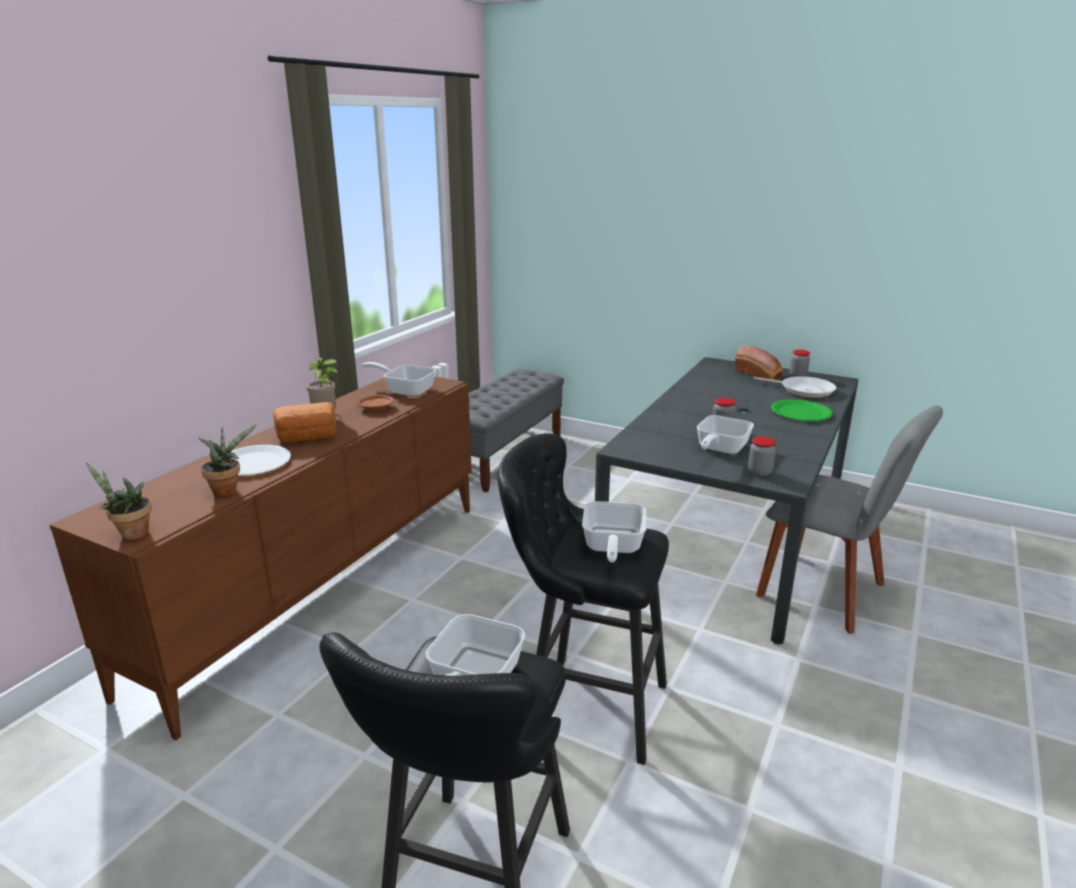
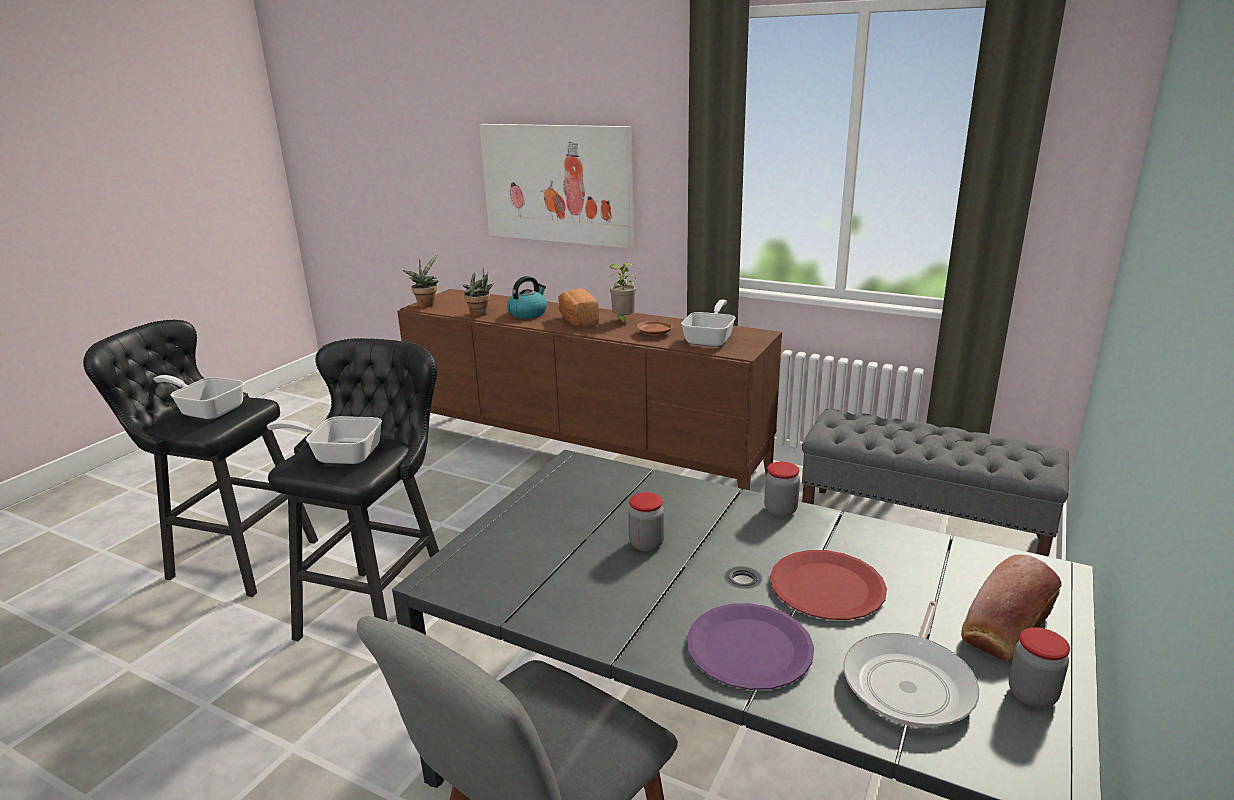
camera: 90 degrees right, 0 degrees up
white plate [230,445,291,476] -> kettle [507,276,547,319]
frying pan [697,415,754,454] -> none
jar [748,436,776,476] -> jar moved to [764,462,800,517]
green plate [771,400,833,421] -> purple plate [687,603,814,690]
none -> picture [479,124,634,248]
none -> red plate [770,550,887,620]

